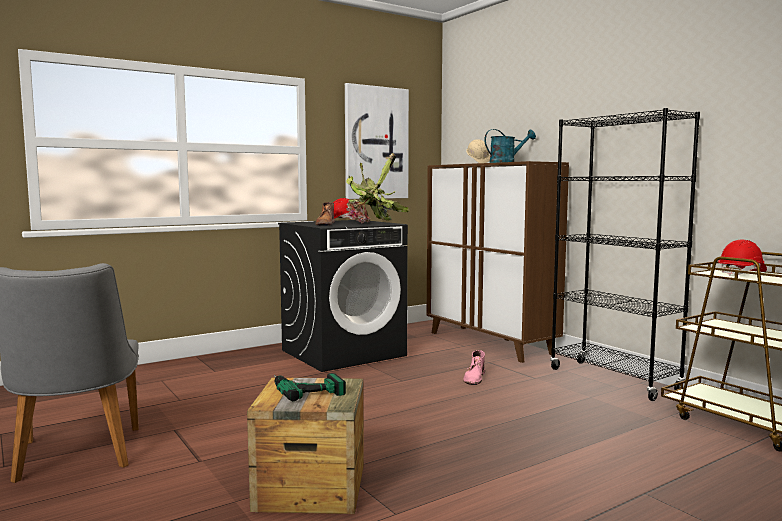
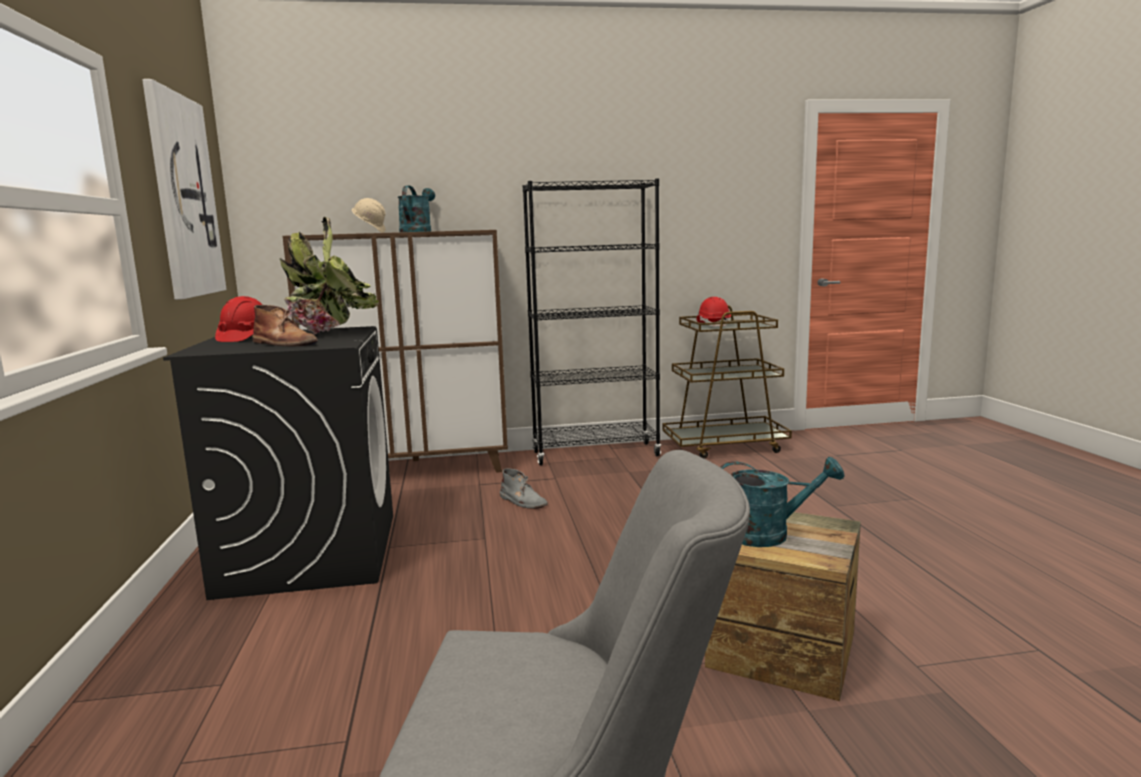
camera: 65 degrees left, 5 degrees up
power drill [274,373,346,401] -> turquoise watering can [720,457,845,547]
pink boot [463,350,485,385] -> grey boot [500,468,548,509]

